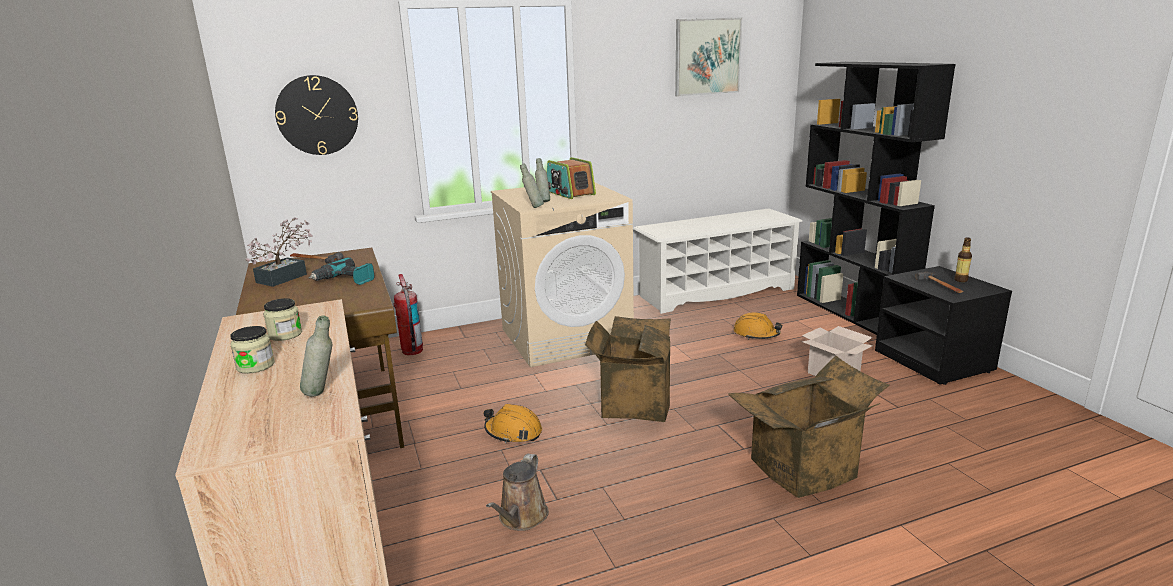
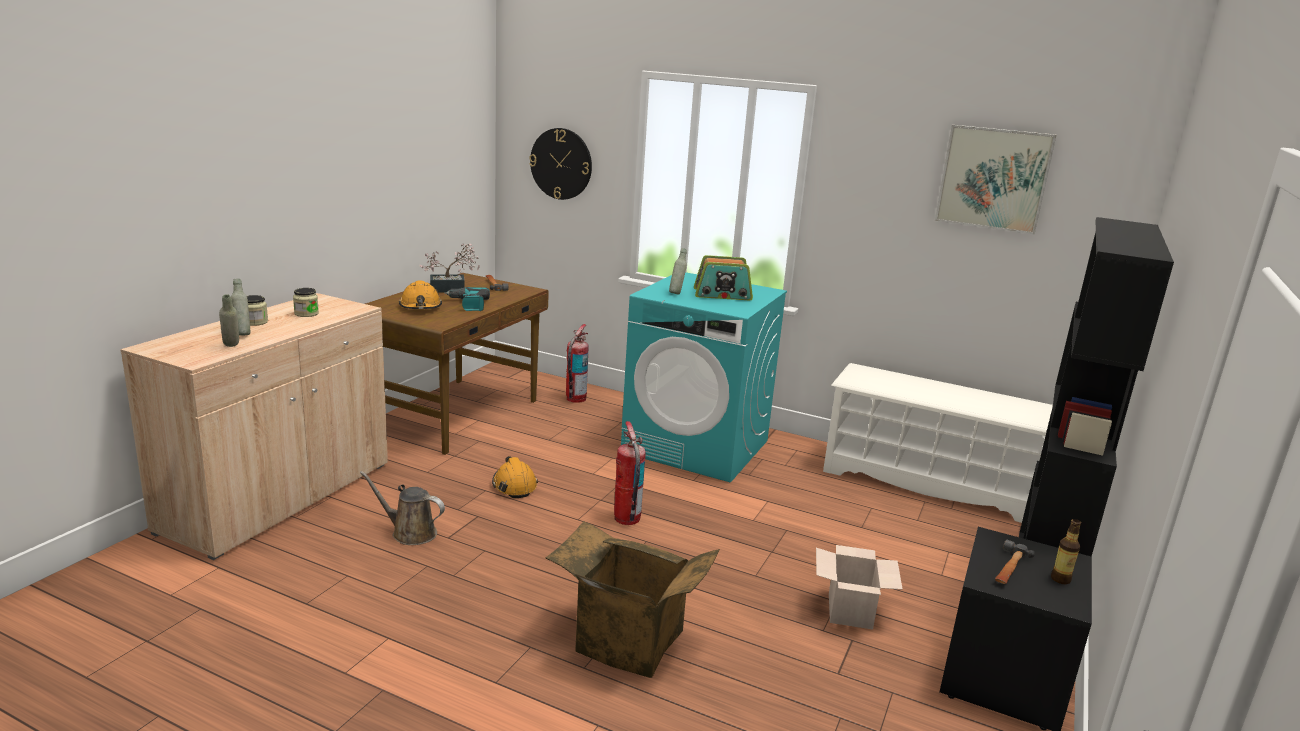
camera: 45 degrees right, 0 degrees up
brown watering can [486,454,549,531] -> brown watering can turned 45 degrees clockwise [360,471,445,545]
beige washing machine [491,183,634,367] -> turquoise washing machine [621,272,787,483]
grey bottle [520,164,544,208] -> grey bottle moved to [231,279,251,336]
radio [547,157,596,199] -> radio turned 105 degrees counterclockwise [694,255,753,301]
cardboard box [585,316,671,422] -> fire extinguisher [614,421,646,525]
orange hard hat [734,312,782,339] -> orange hard hat moved to [399,281,442,309]

